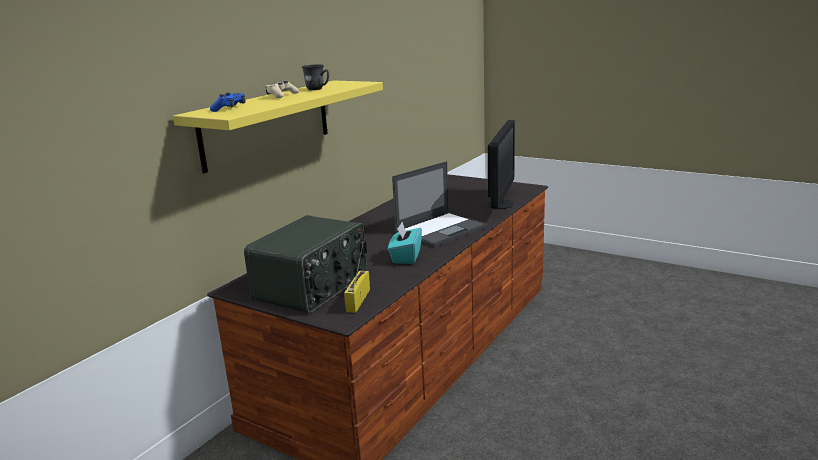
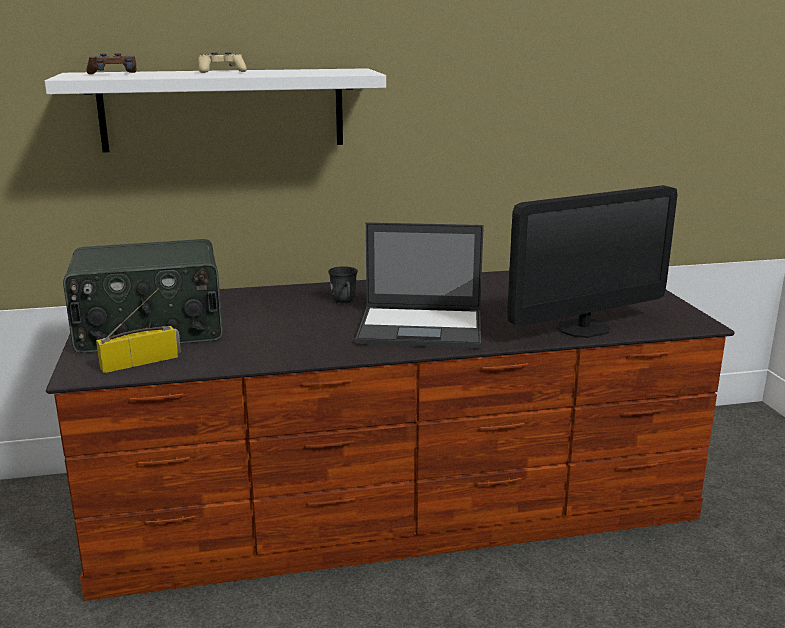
camera: 45 degrees right, 0 degrees up
yellow shelf [173,80,383,173] -> white shelf [45,68,386,153]
blue game controller [210,92,246,112] -> brown game controller [86,53,137,74]
grey mug [302,64,329,90] -> grey mug moved to [328,266,358,303]
turquoise tissue box [388,222,422,264] -> none

